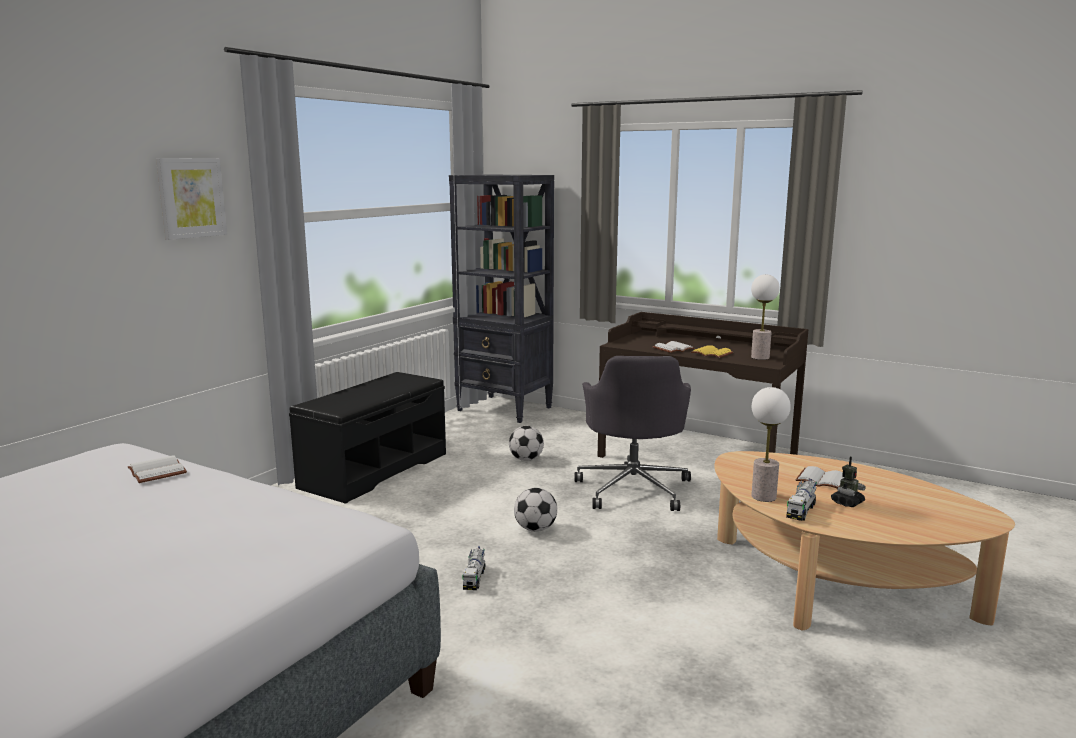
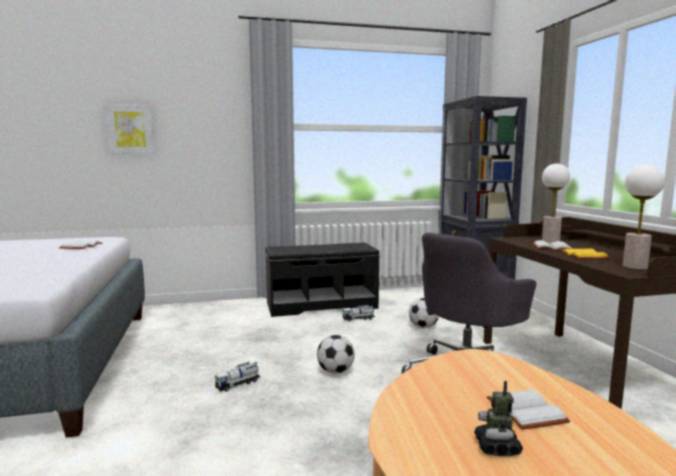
camera: 45 degrees right, 5 degrees down
picture [156,158,227,240] -> picture moved to [106,104,154,154]
table lamp [751,387,791,502] -> table lamp moved to [542,163,570,243]
toy truck [786,479,817,521] -> toy truck moved to [343,305,375,321]
toy robot [831,457,866,507] -> toy robot turned 90 degrees clockwise [474,381,523,456]

